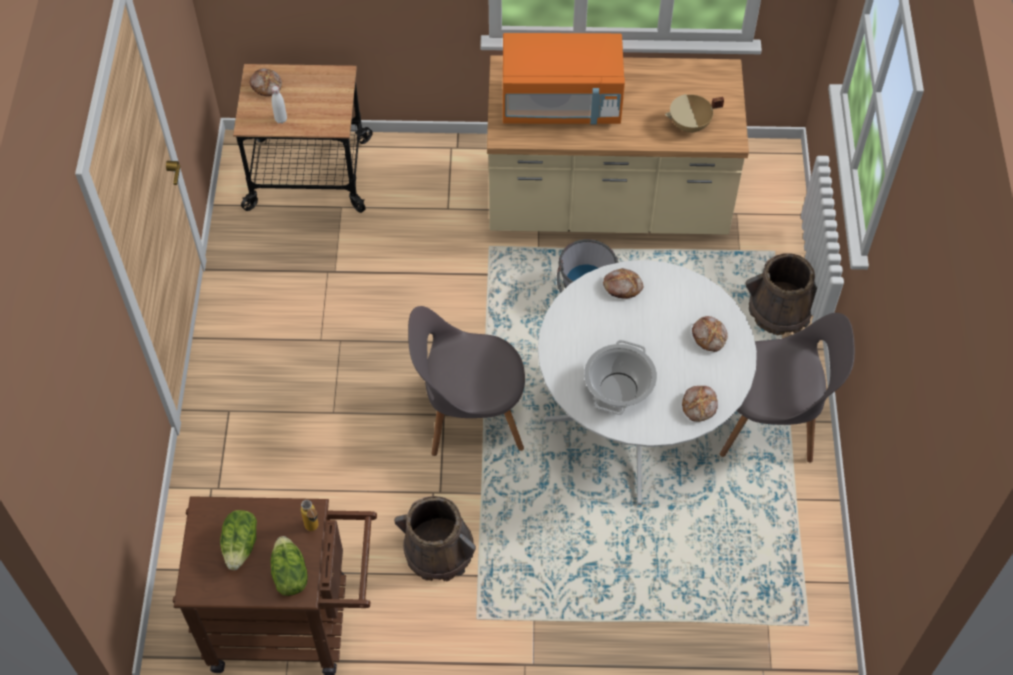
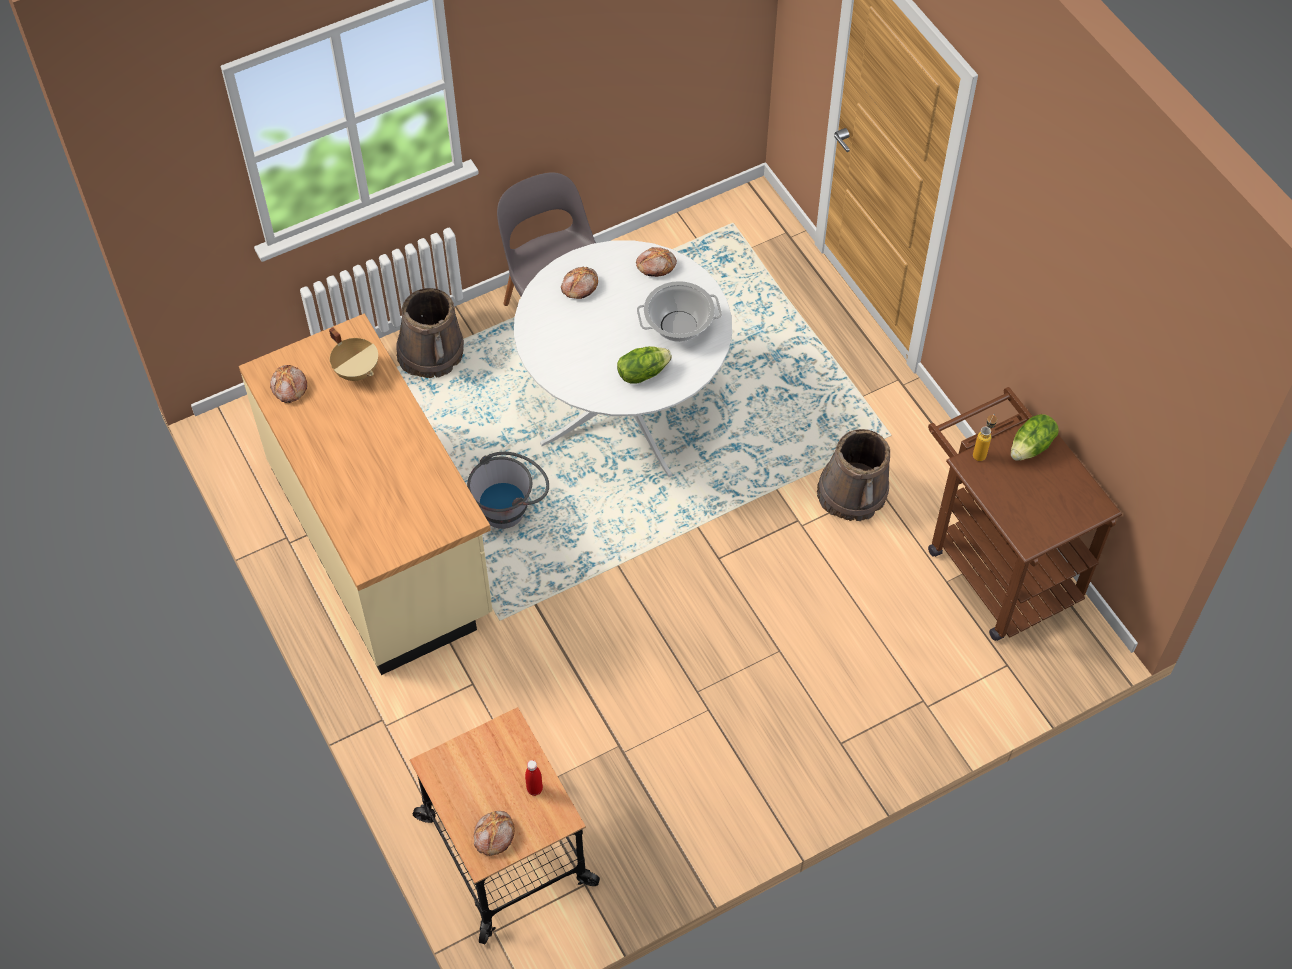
camera: 120 degrees left, 0 degrees up
lettuce [220,510,257,570] -> lettuce moved to [617,346,672,384]
white bottle [272,86,287,124] -> red bottle [525,760,543,796]
grey chair [408,306,525,456] -> none
orange microwave [503,33,625,125] -> none
bread [603,268,643,299] -> bread moved to [270,365,307,403]

